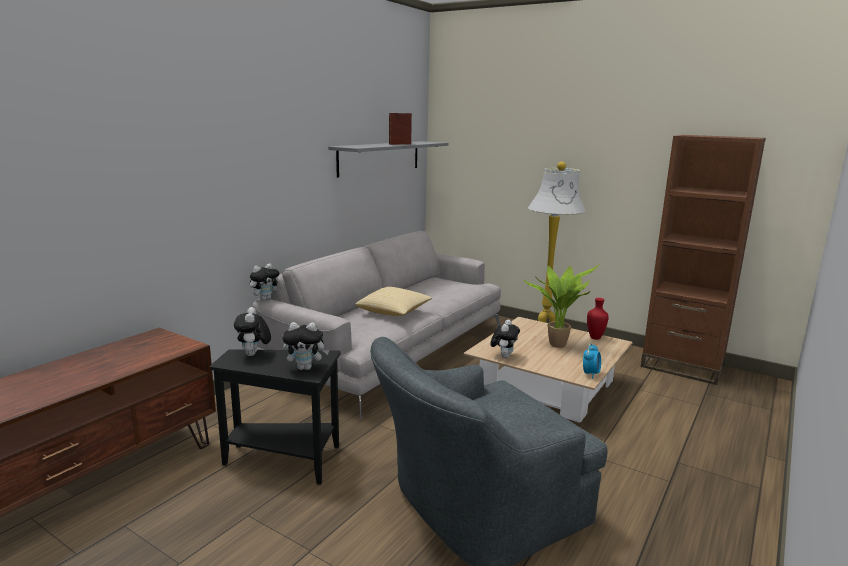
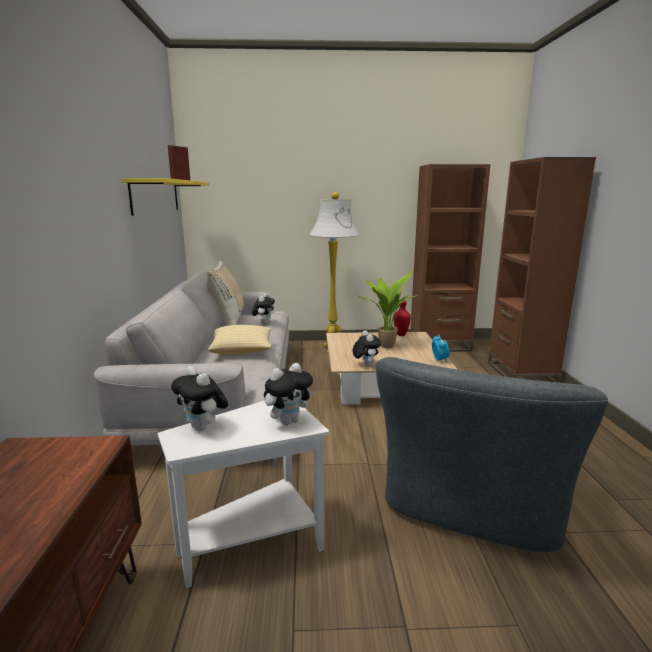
camera: 35 degrees left, 0 degrees up
black side table [210,349,341,485] -> white side table [158,401,329,589]
plush toy [250,264,279,301] -> plush toy moved to [252,293,275,324]
grey shelf [328,141,448,178] -> yellow shelf [122,178,209,216]
none -> beige pillow [207,261,244,325]
none -> brown bookcase [488,157,596,383]

